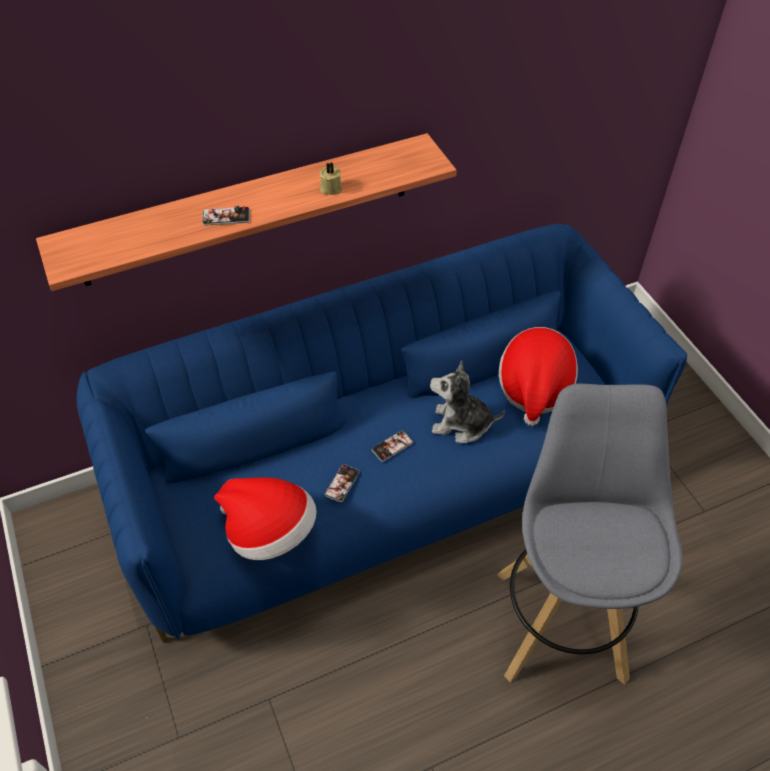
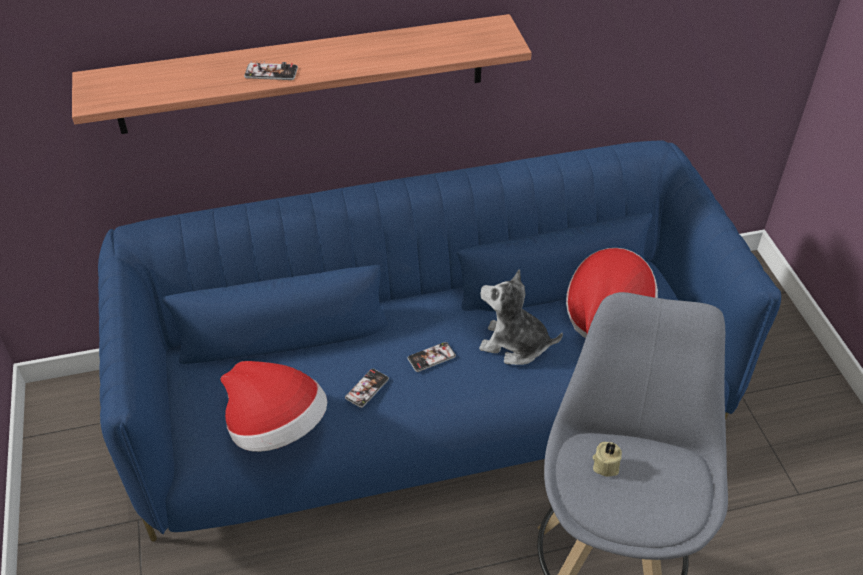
camera: 10 degrees right, 5 degrees down
beige candle [320,163,342,195] -> beige candle moved to [593,442,622,477]

